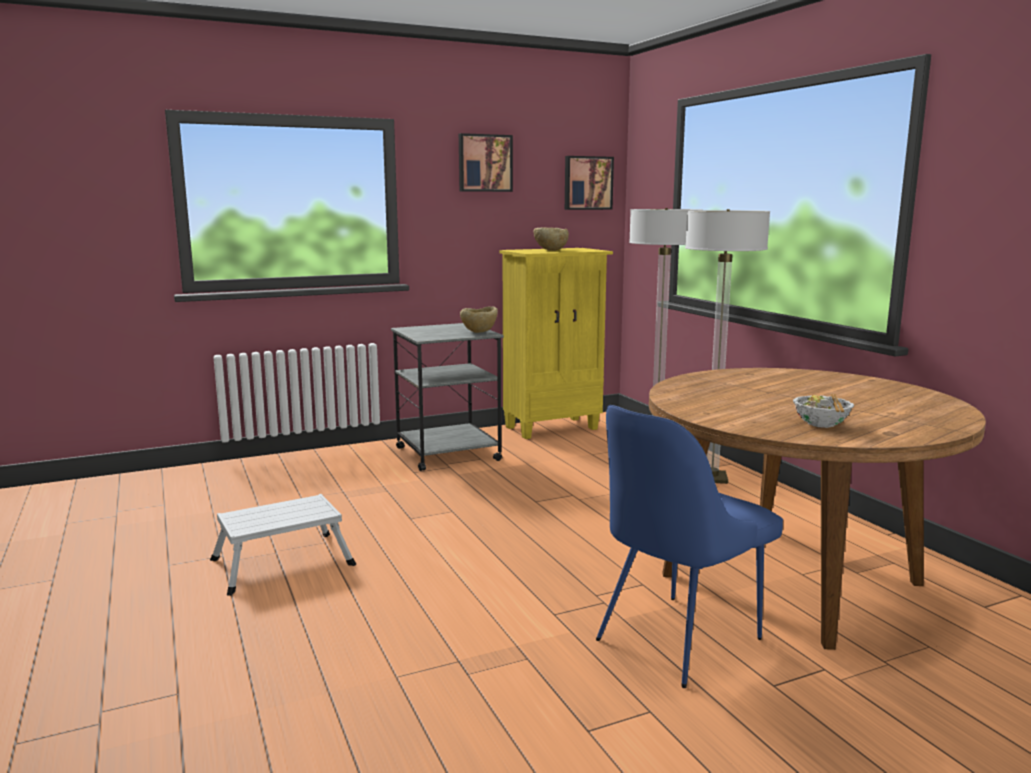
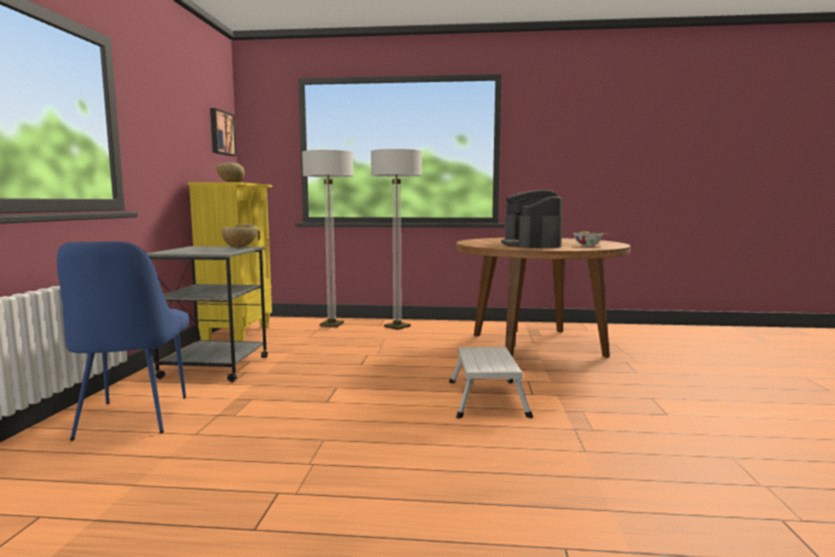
camera: 60 degrees left, 5 degrees down
white step ladder [210,494,356,596] -> white step ladder moved to [449,347,533,419]
picture [459,133,513,192] -> none
blue chair [596,405,783,688] -> blue chair moved to [57,241,189,441]
none -> coffee machine [501,190,562,248]

